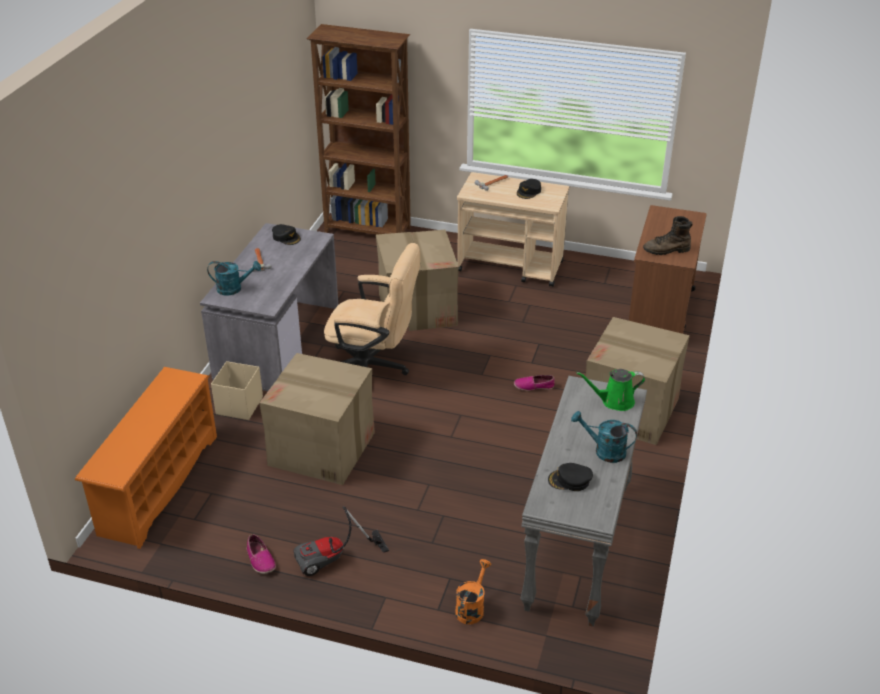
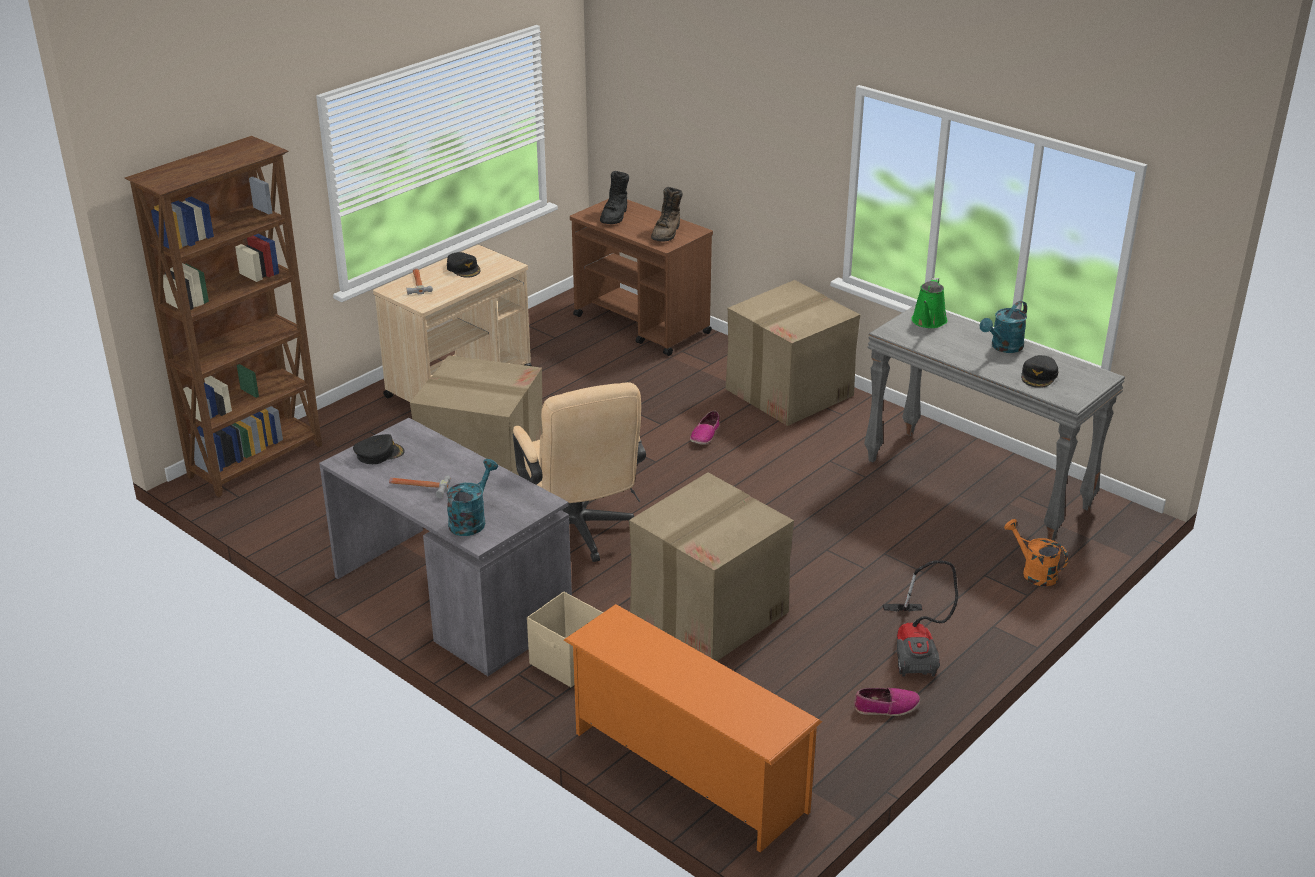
camera: 65 degrees left, 5 degrees down
beige office chair [324,243,420,375] -> beige office chair turned 120 degrees clockwise [513,382,646,562]
none -> black boot [600,171,629,224]

